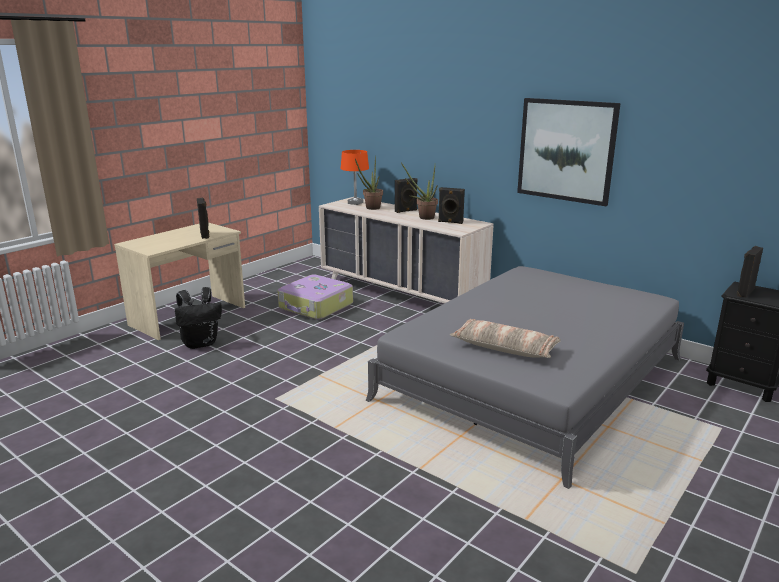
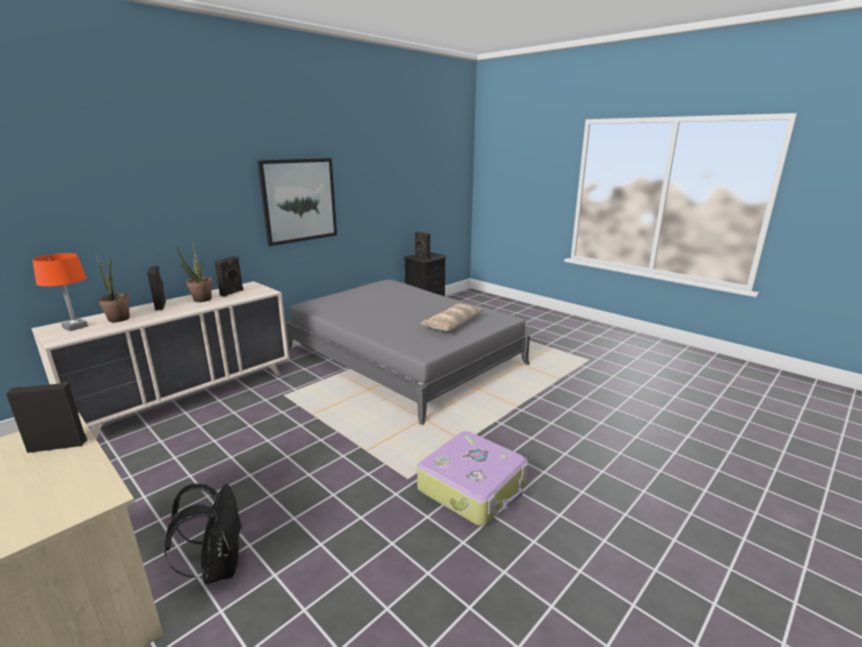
camera: 85 degrees left, 0 degrees up
suitcase [277,275,353,320] -> suitcase moved to [417,431,528,526]

